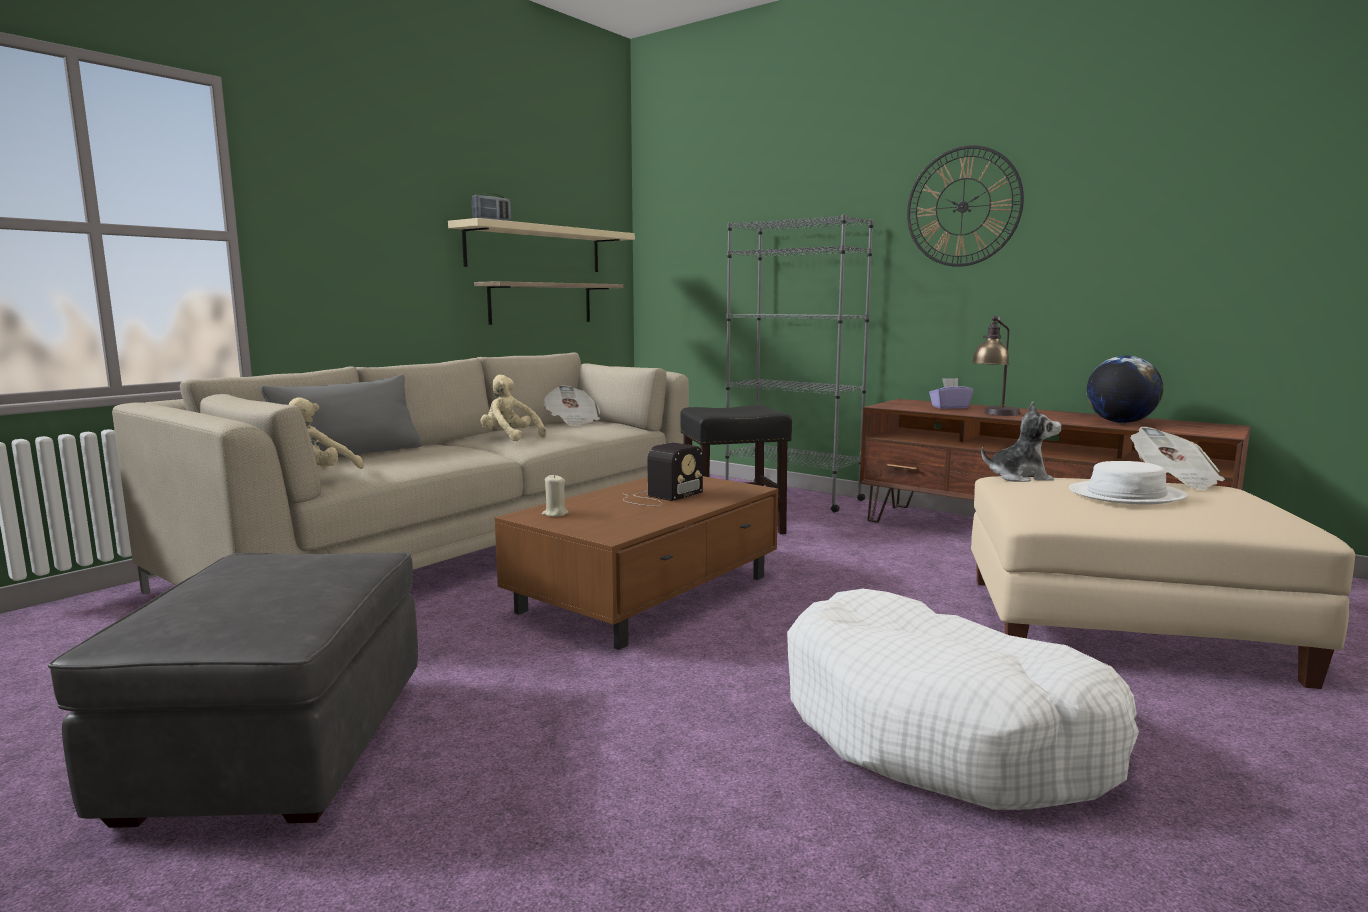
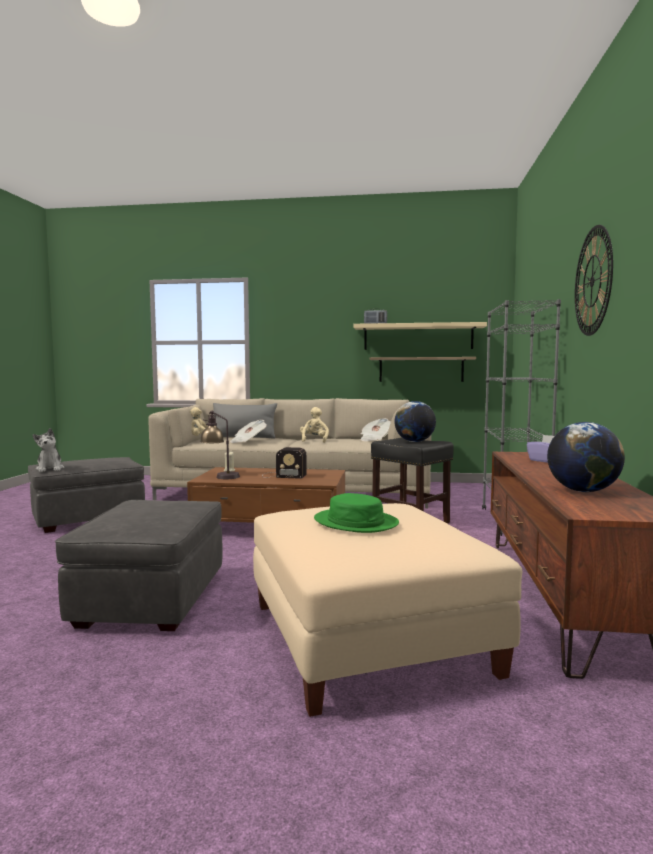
camera: 60 degrees right, 5 degrees down
white dog bed [787,589,1139,810] -> grey ottoman [55,500,222,631]
table lamp [971,316,1021,416] -> table lamp moved to [200,411,240,479]
plush toy [981,402,1061,482] -> plush toy moved to [33,428,64,472]
white hat [1069,461,1188,505] -> green hat [314,493,399,533]
newspaper [1130,427,1225,490] -> newspaper moved to [230,420,267,443]
none -> globe [394,401,436,442]

